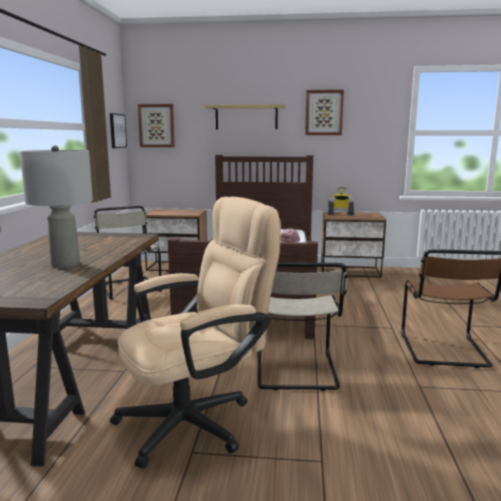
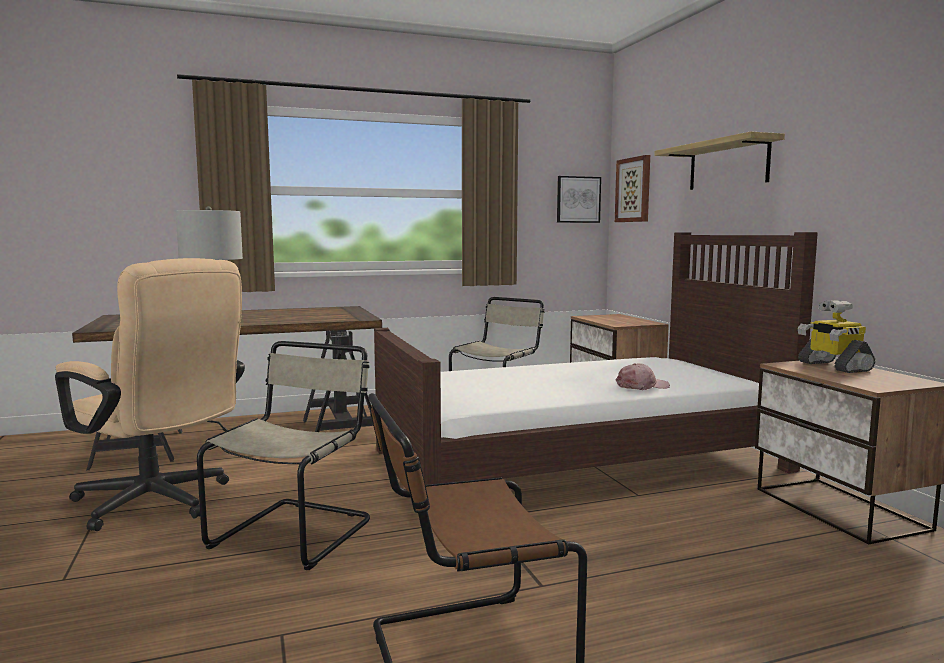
camera: 65 degrees right, 5 degrees down
beige chair [257,263,348,391] -> beige chair turned 135 degrees clockwise [197,341,370,570]
picture [305,90,344,135] -> none

